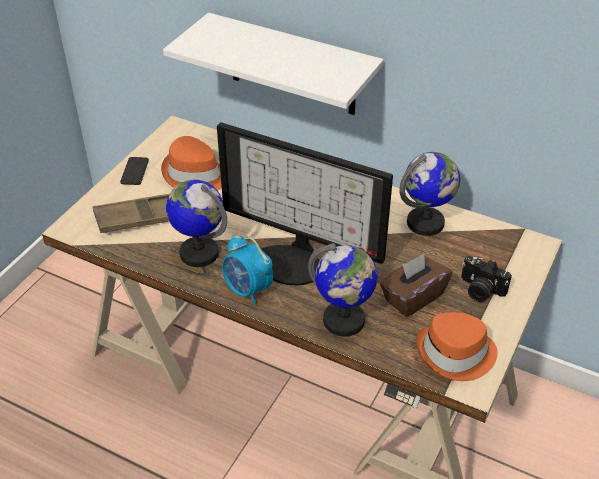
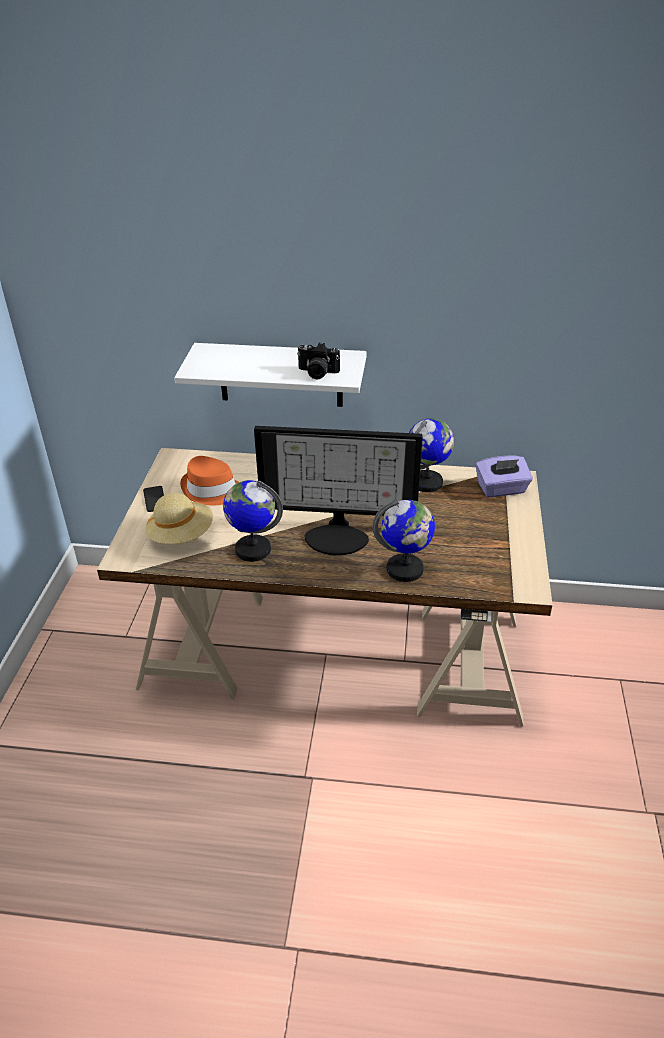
camera: 20 degrees left, 5 degrees down
brown tray [93,194,169,233] -> beige hat [146,493,213,544]
alarm clock [222,235,273,305] -> none
brown tissue box [380,253,452,317] -> none
orange hat [416,312,498,381] -> none
camera [461,256,512,302] -> camera moved to [297,343,340,379]
none -> purple tissue box [476,456,533,497]

